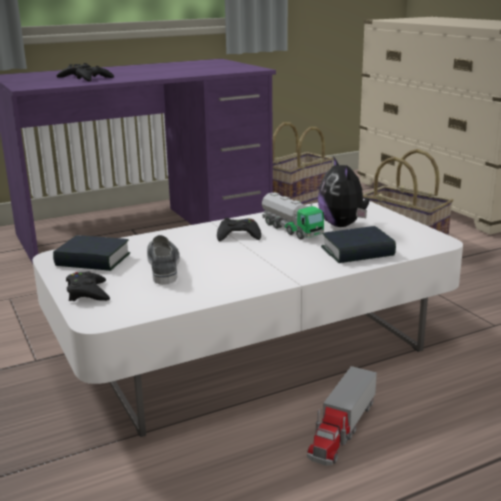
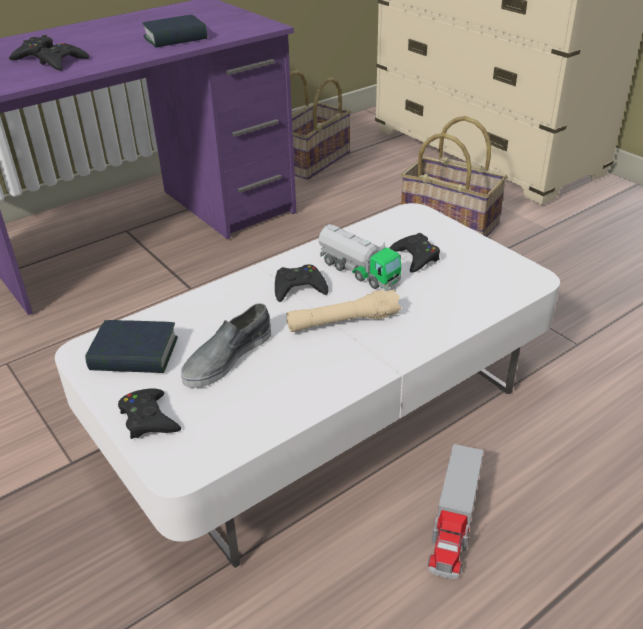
camera: 10 degrees left, 15 degrees up
grey shoe [147,235,180,285] -> grey shoe turned 120 degrees counterclockwise [181,303,271,388]
plush toy [318,156,369,227] -> black game controller [389,233,440,273]
book [321,226,396,263] -> book moved to [142,14,207,48]
none -> beige flashlight [287,289,401,332]

